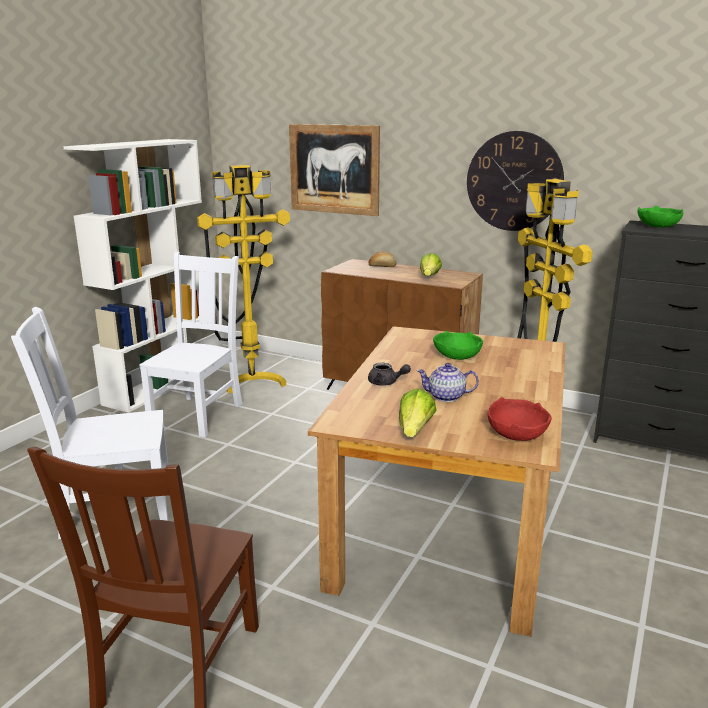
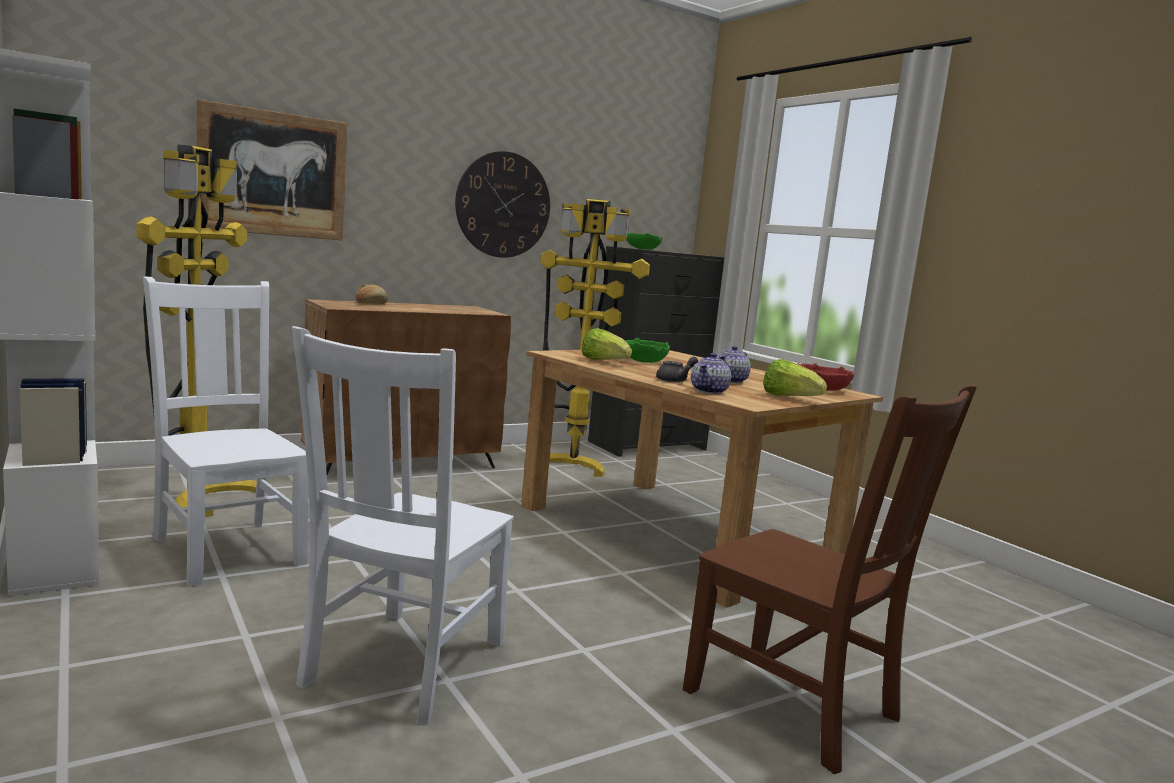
camera: 60 degrees left, 10 degrees down
lettuce [420,253,442,276] -> lettuce moved to [582,328,632,360]
none -> teapot [691,353,731,394]

